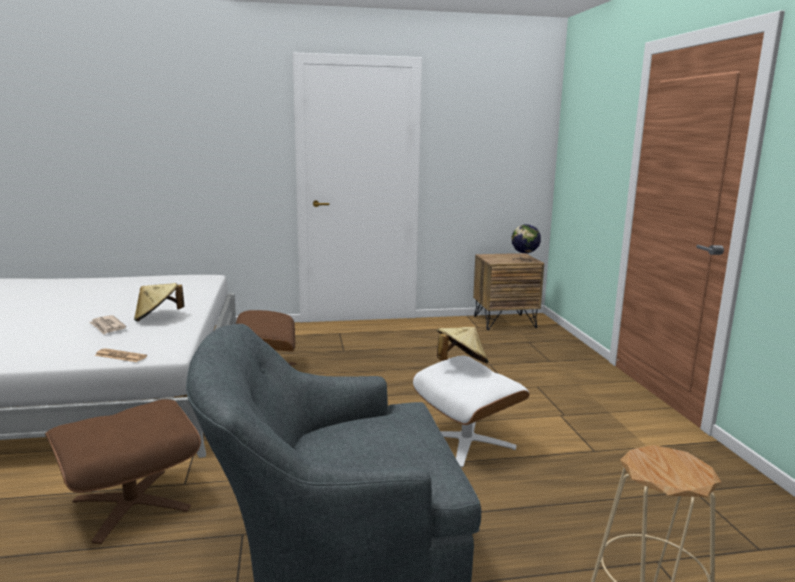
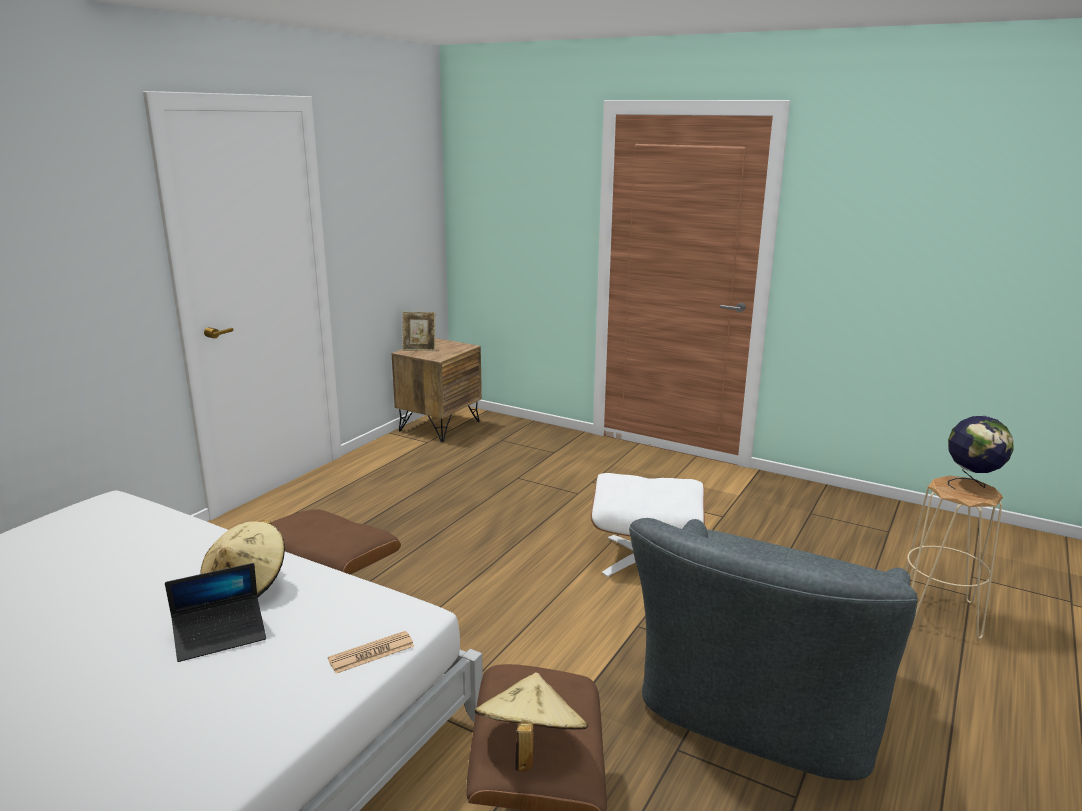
camera: 50 degrees left, 5 degrees up
newspaper [89,315,126,334] -> laptop [165,563,266,662]
beige hat [437,327,489,363] -> beige hat moved to [475,672,588,772]
globe [511,224,541,262] -> globe moved to [948,416,1014,489]
none -> picture frame [402,312,435,351]

